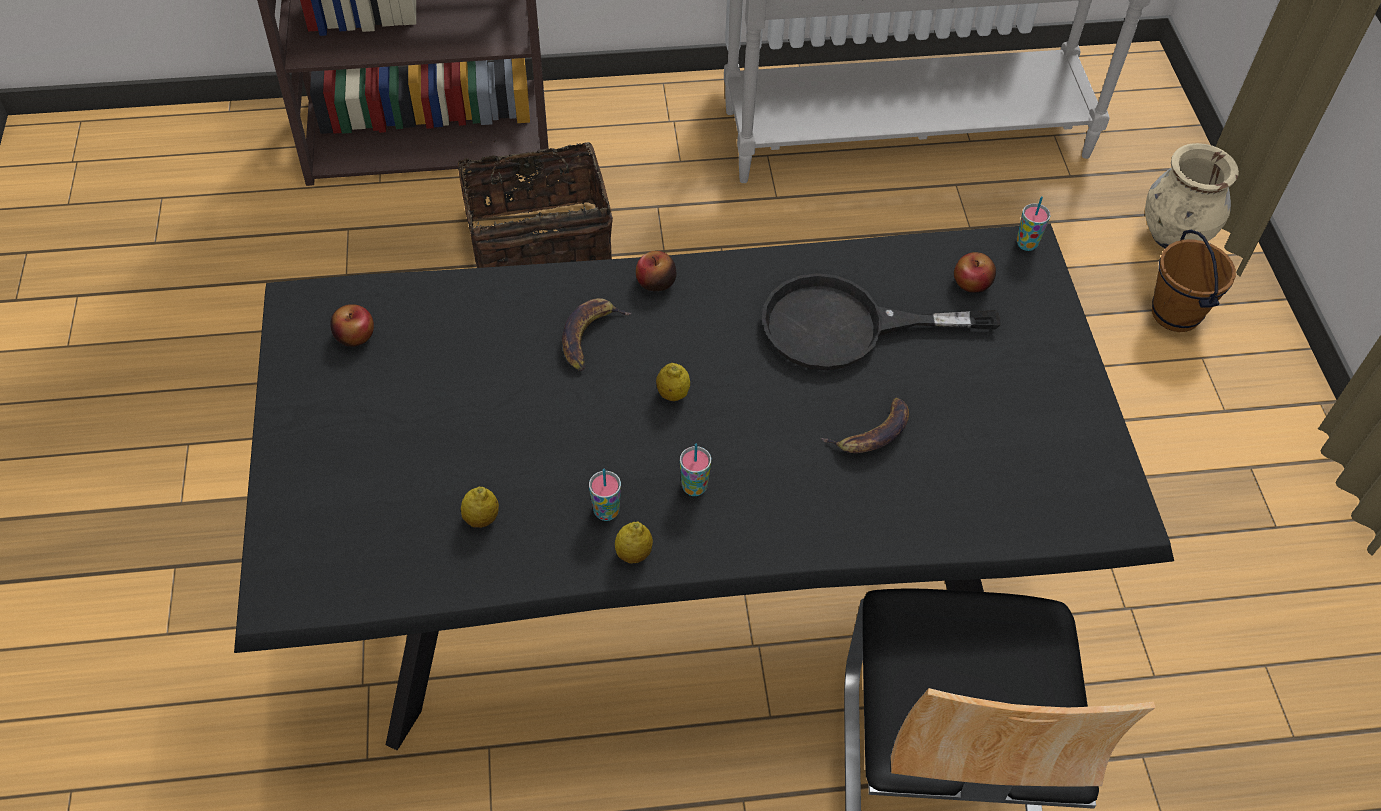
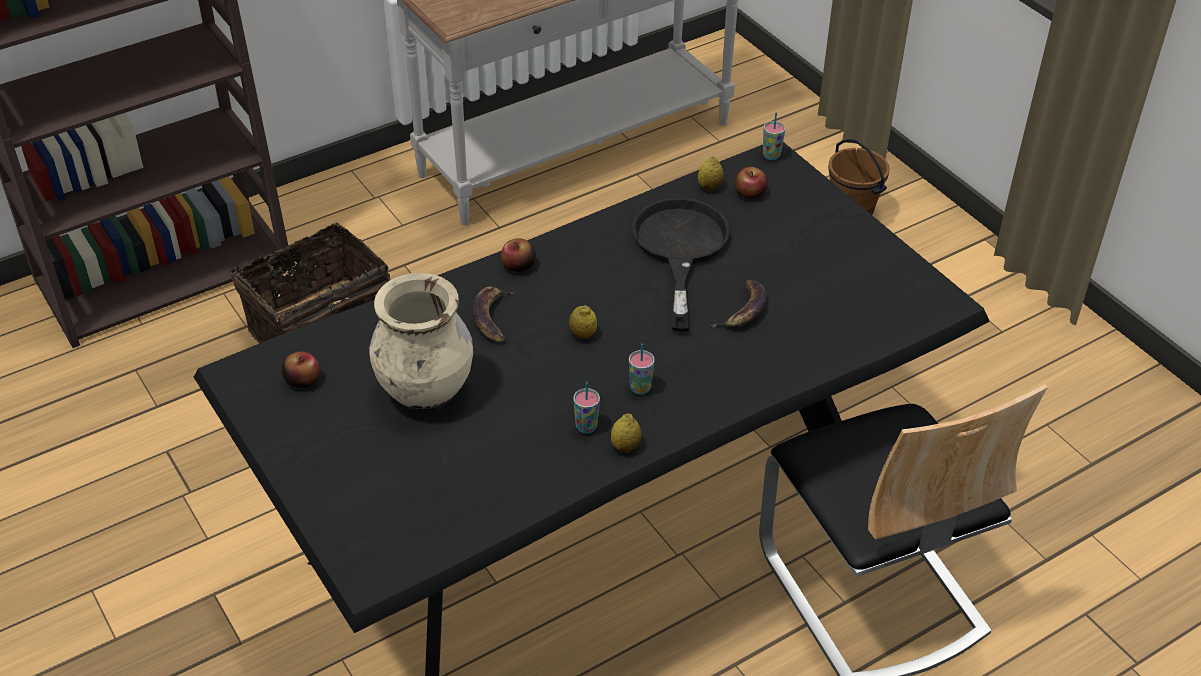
camera: 25 degrees left, 10 degrees down
lemon [461,487,499,528] -> lemon moved to [698,156,724,191]
black frying pan [762,273,1000,370] -> black frying pan turned 120 degrees clockwise [632,198,730,332]
beige vase [1145,143,1239,248] -> beige vase moved to [369,273,473,411]

